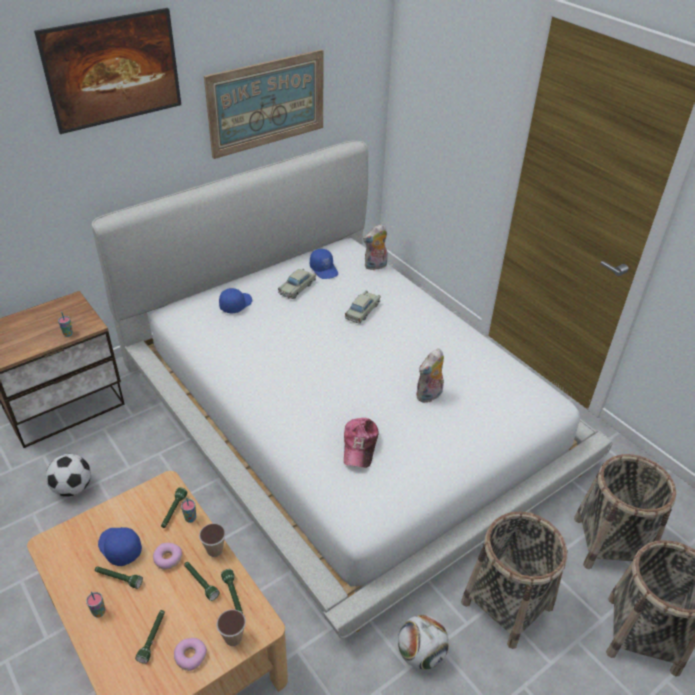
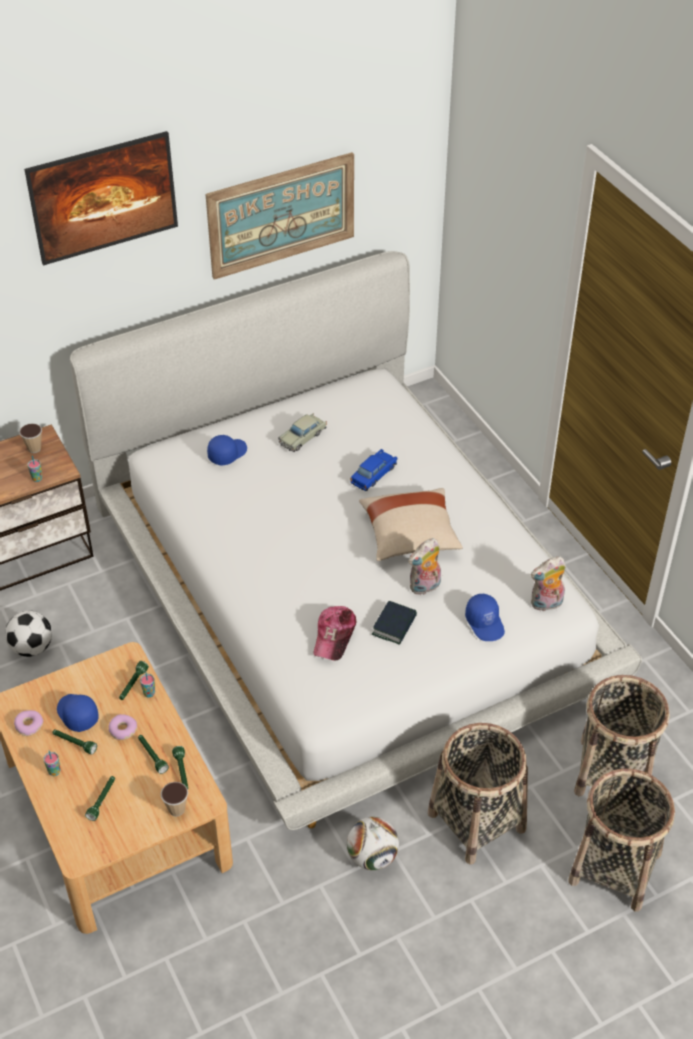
camera: 10 degrees right, 5 degrees up
donut [174,638,207,671] -> donut moved to [14,710,43,736]
cup [199,523,226,557] -> cup moved to [19,423,42,453]
blue cap [310,249,338,279] -> blue cap moved to [465,593,505,641]
beige toy car [345,290,381,324] -> blue toy car [350,449,398,491]
plush toy [363,224,388,270] -> plush toy moved to [531,556,566,611]
none -> beige pillow [359,488,463,561]
none -> book [372,601,417,645]

